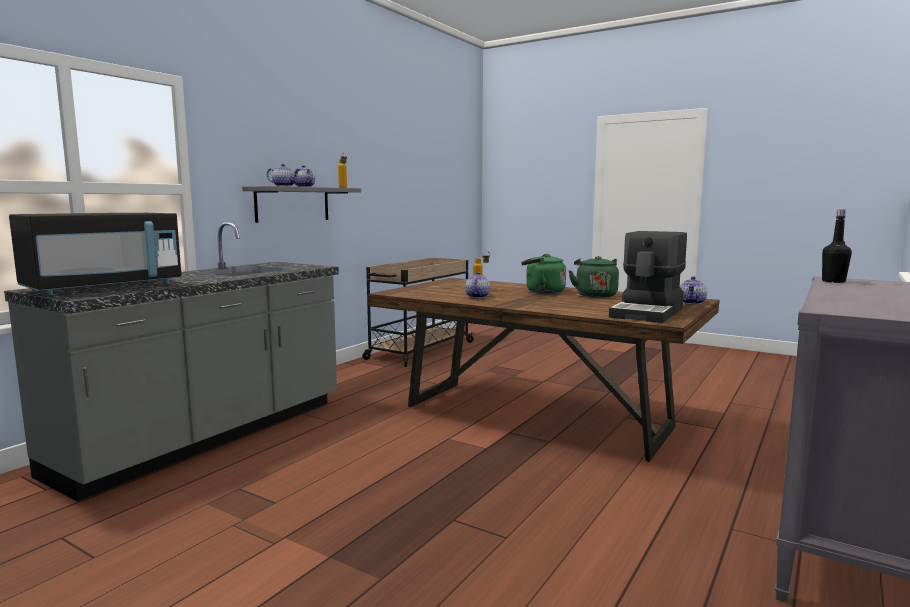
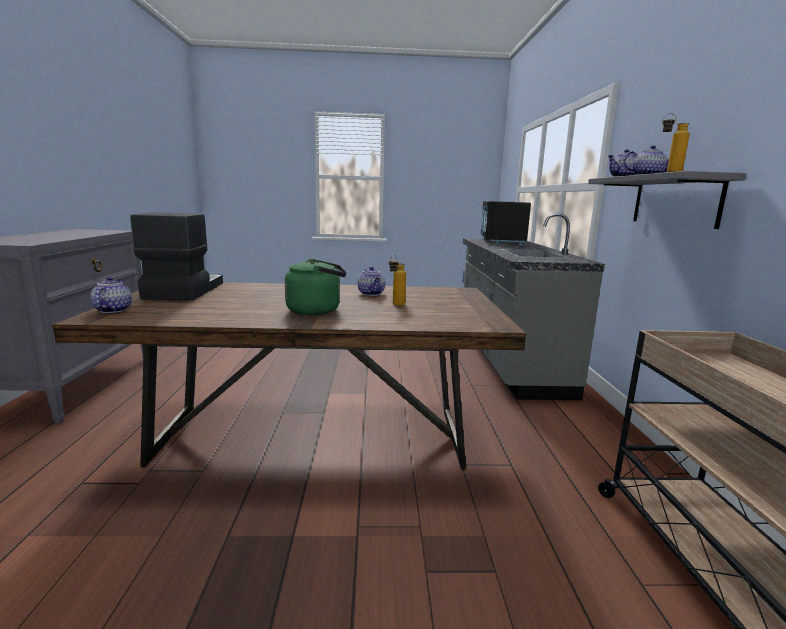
camera: 145 degrees right, 5 degrees up
green kettle [568,256,619,298] -> none
black bottle [822,209,852,283] -> none

